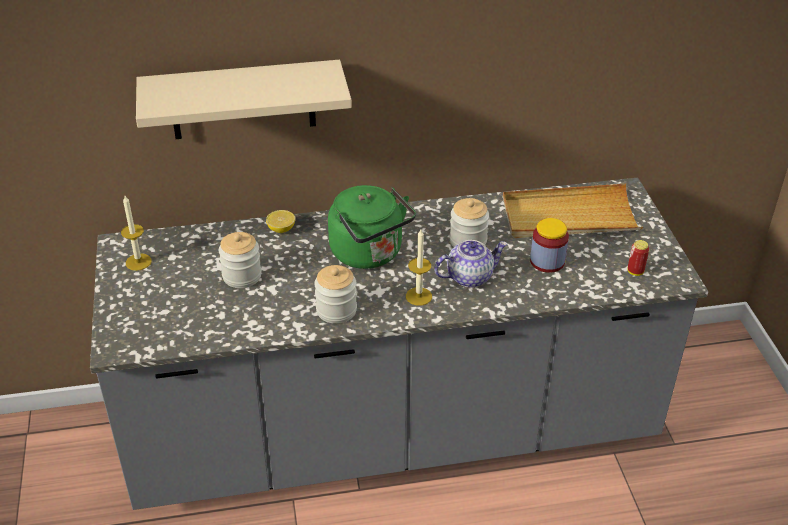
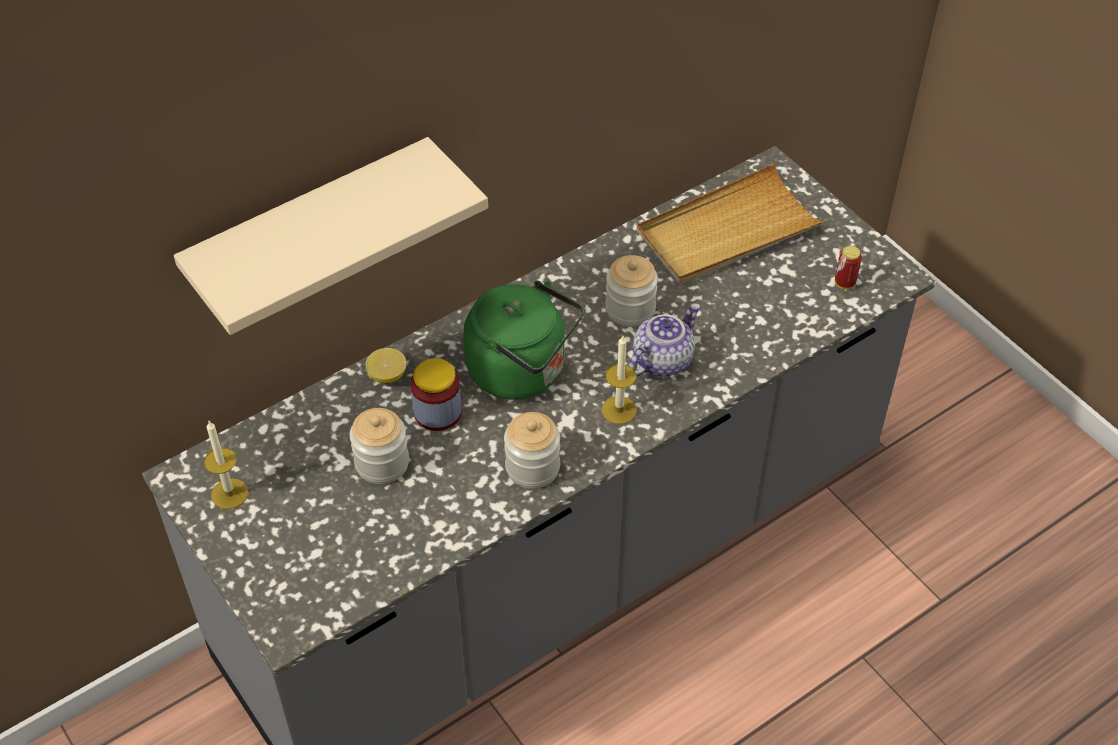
camera: 25 degrees left, 10 degrees up
jar [530,218,569,273] -> jar moved to [410,358,462,431]

